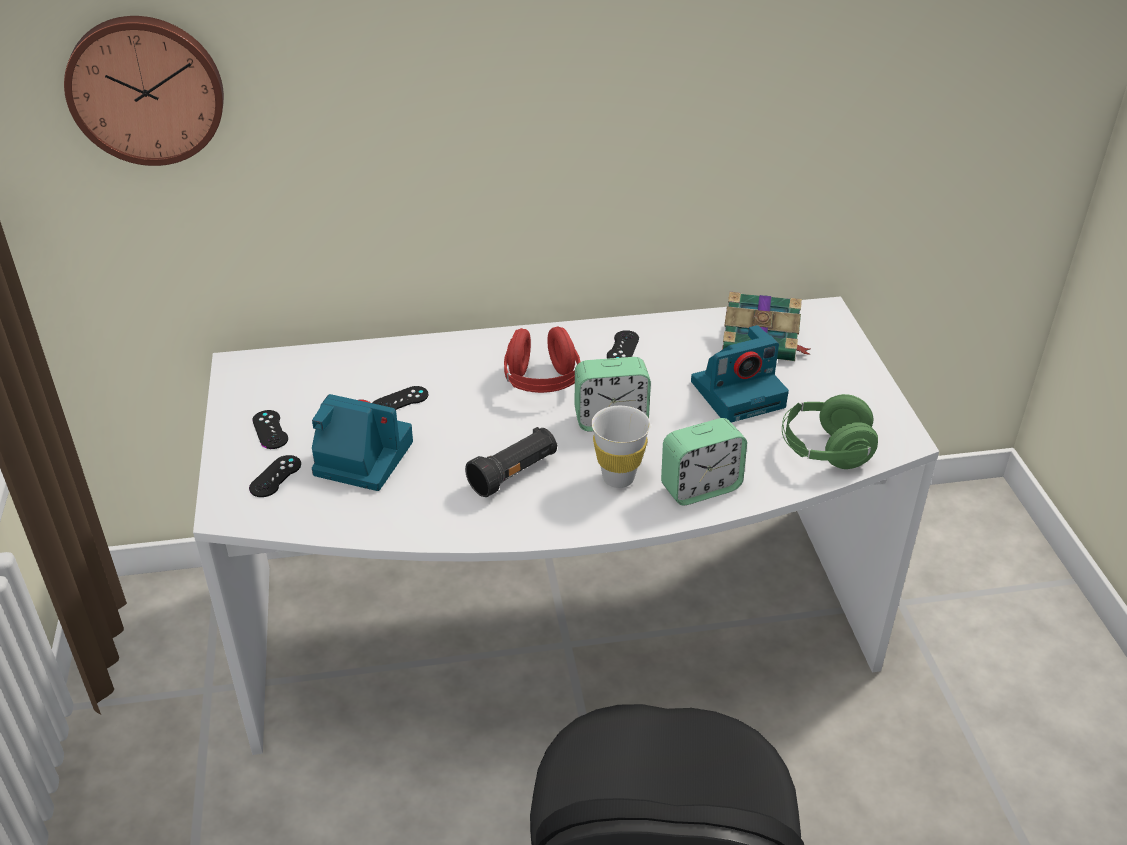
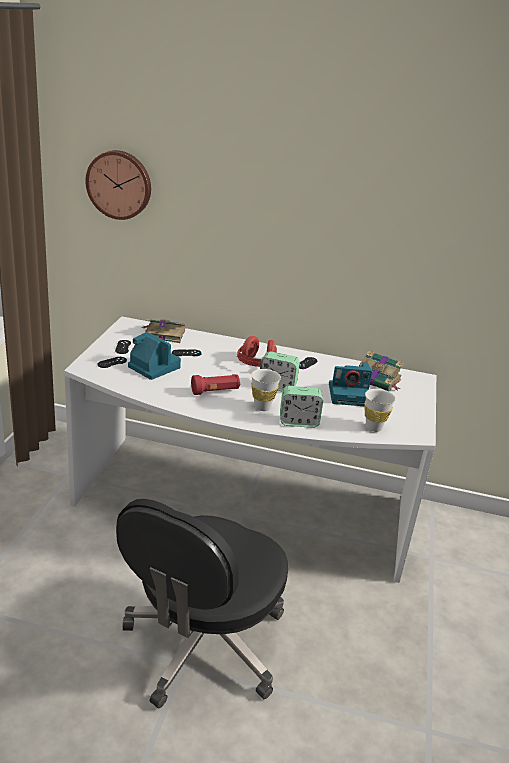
camera: 20 degrees right, 10 degrees down
black flashlight [465,427,558,497] -> red flashlight [191,374,240,395]
green headphones [782,394,878,469] -> white cup [364,389,396,432]
none -> book [142,319,186,343]

